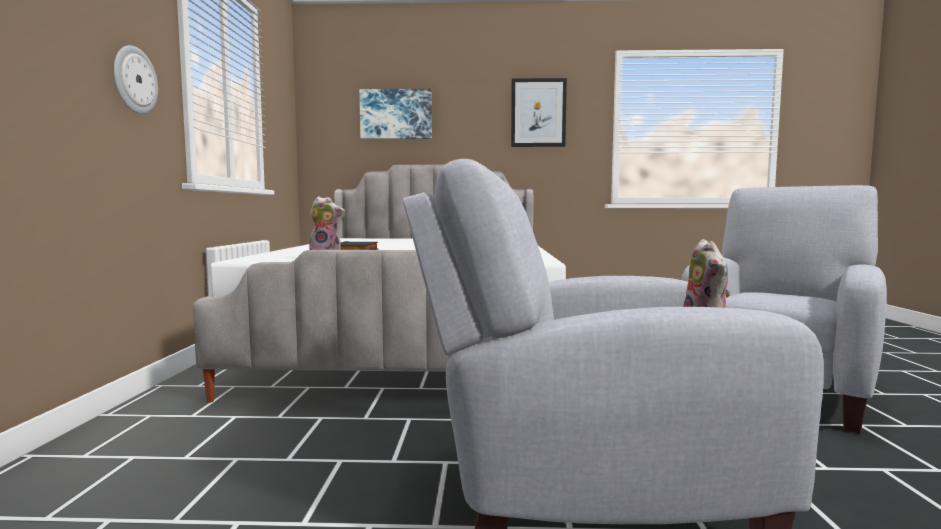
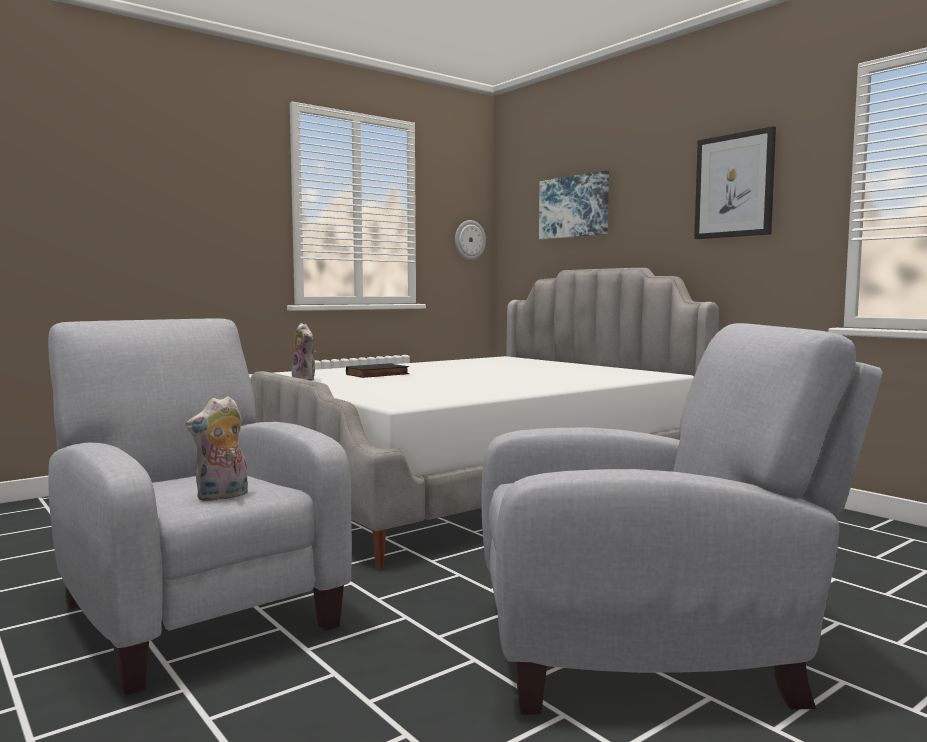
camera: 50 degrees right, 0 degrees up
wall clock [114,45,158,114] -> wall clock moved to [455,220,486,260]

